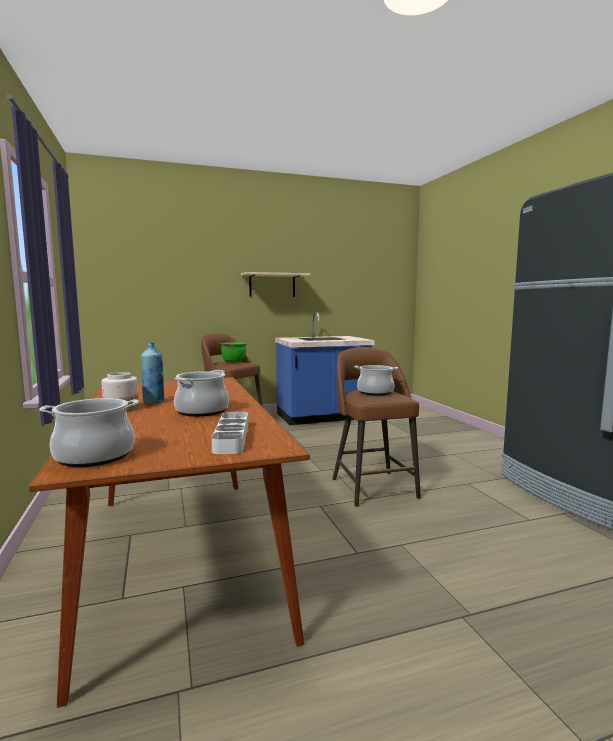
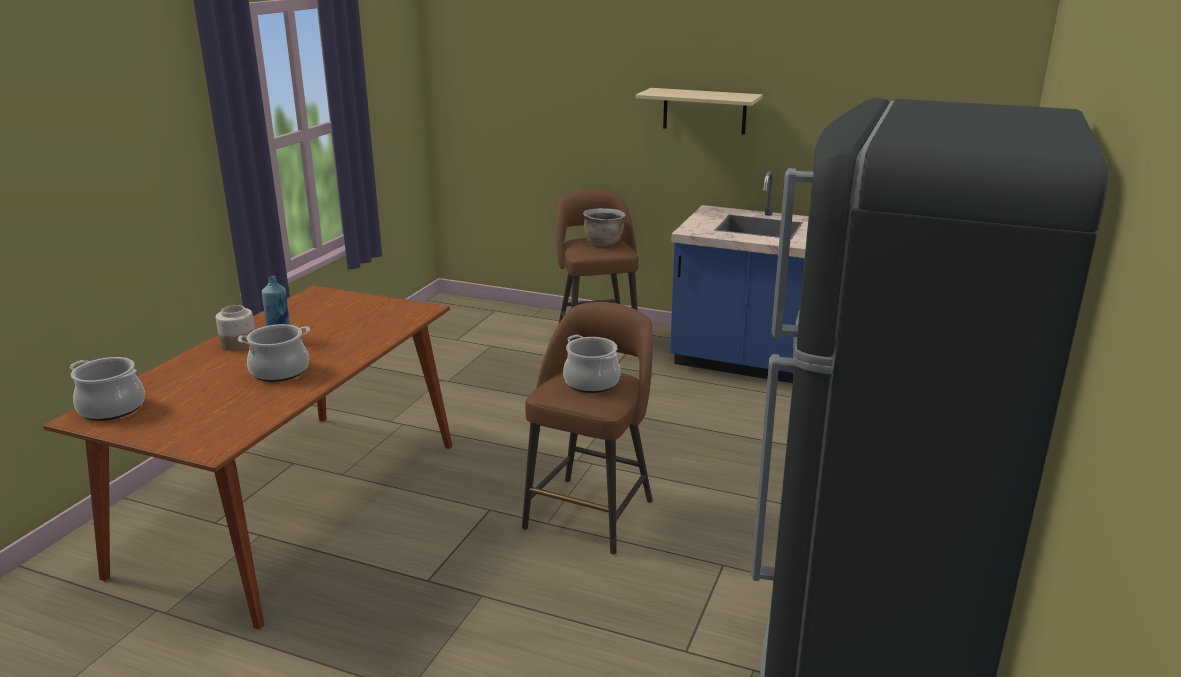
camera: 40 degrees right, 15 degrees up
grey tray [211,412,248,454] -> none
green cooking pot [220,342,247,363] -> brown cooking pot [583,208,626,246]

